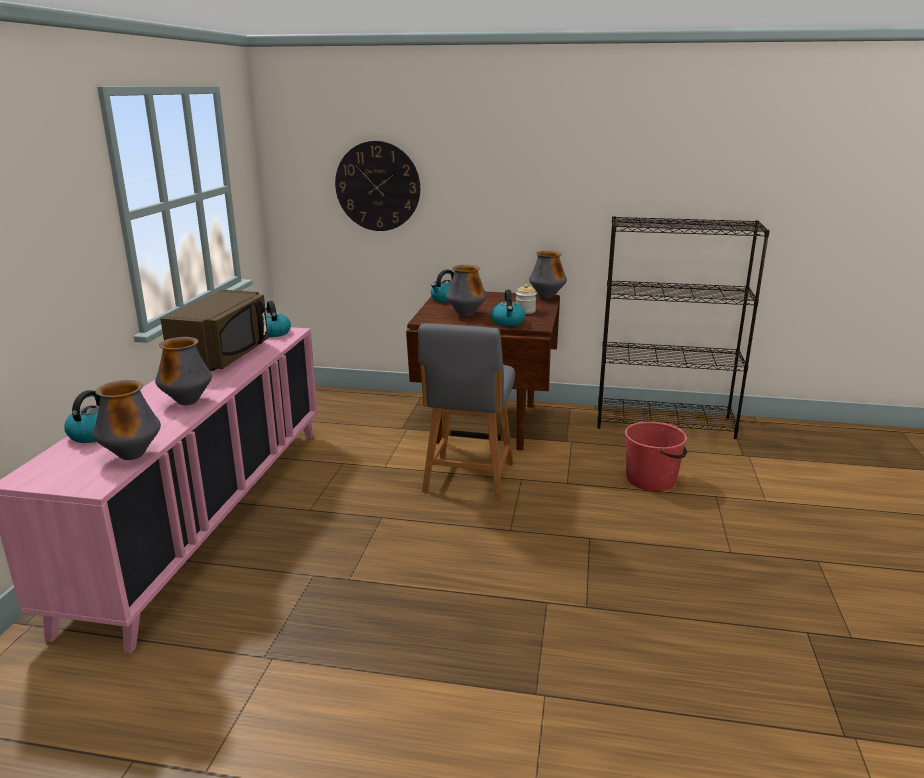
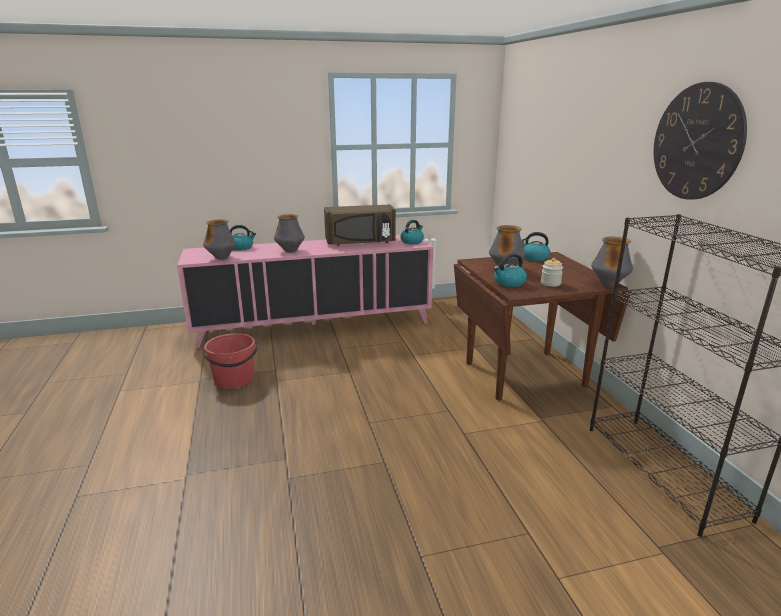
camera: 65 degrees right, 0 degrees up
wall clock [335,141,420,231] -> wall clock moved to [654,82,747,200]
grey chair [418,323,515,501] -> none
red bucket [625,421,687,491] -> red bucket moved to [203,333,257,388]

